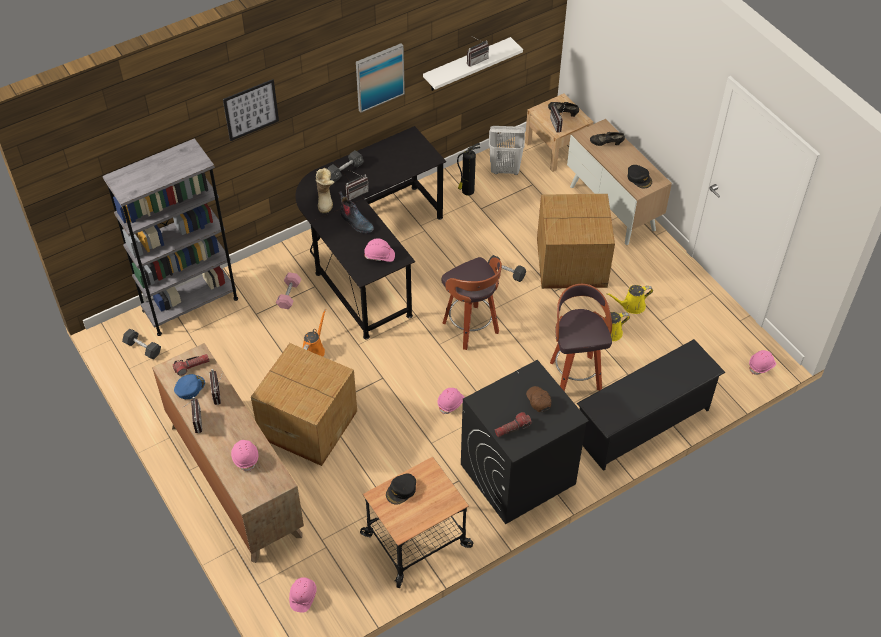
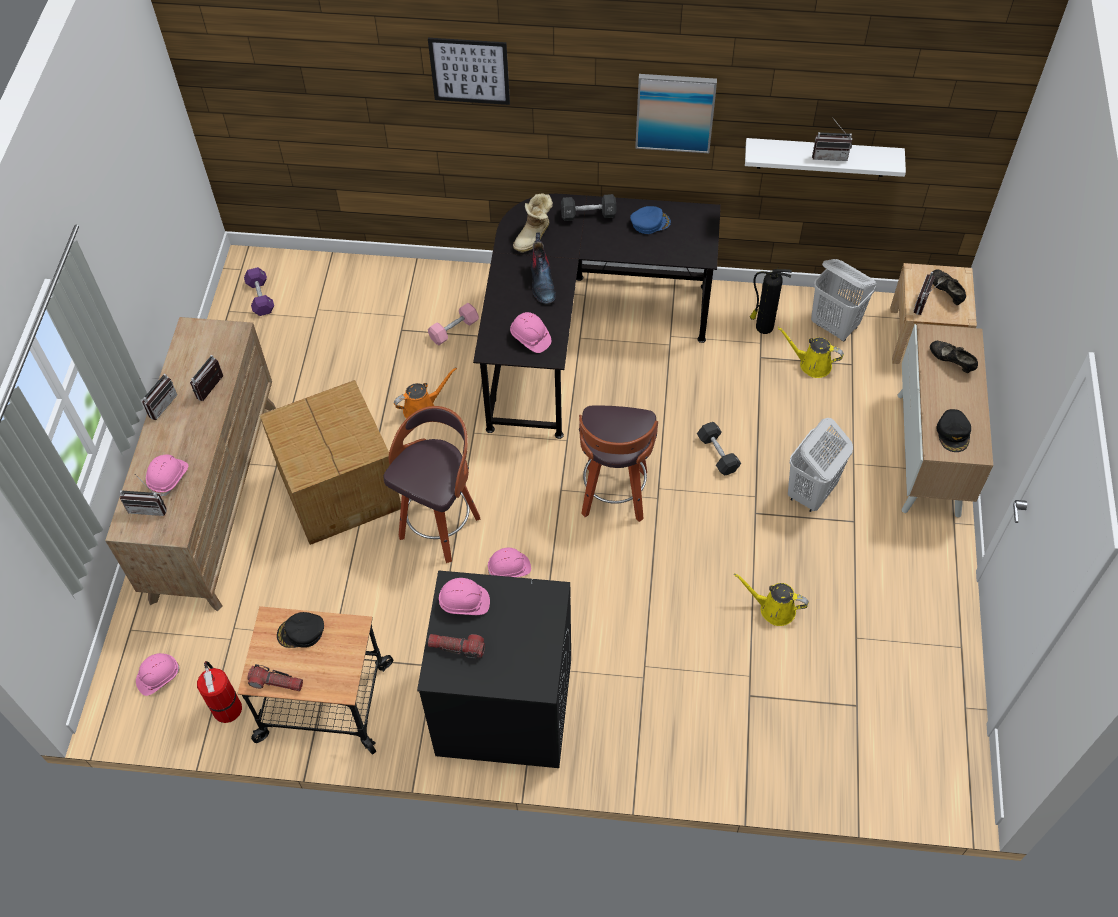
camera: 40 degrees right, 5 degrees up
grey bookcase [103,138,238,336] -> none
black dumbbell [122,329,161,359] -> purple dumbbell [244,267,274,316]
flashlight [173,354,209,376] -> flashlight moved to [247,664,303,691]
blue cap [174,374,205,399] -> blue cap moved to [630,206,671,234]
radio [345,170,369,200] -> radio moved to [120,474,167,516]
brown cap [526,386,551,412] -> none
cardboard box [537,194,615,289] -> white laundry basket [788,418,853,512]
stool [550,284,612,392] -> stool moved to [384,406,481,563]
black shoe rack [577,339,725,471] -> none
yellow watering can [606,285,653,314] -> yellow watering can moved to [777,327,844,378]
pink hard hat [749,350,776,375] -> pink hard hat moved to [439,578,490,615]
none -> fire extinguisher [197,661,242,723]

